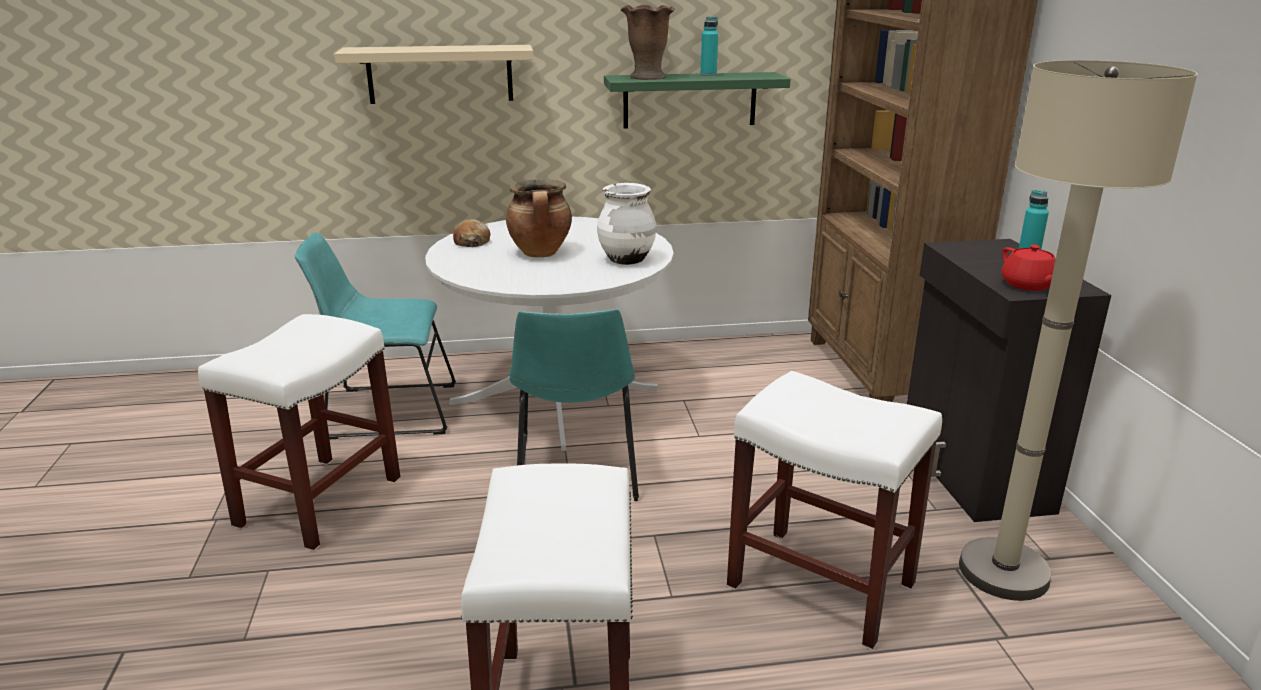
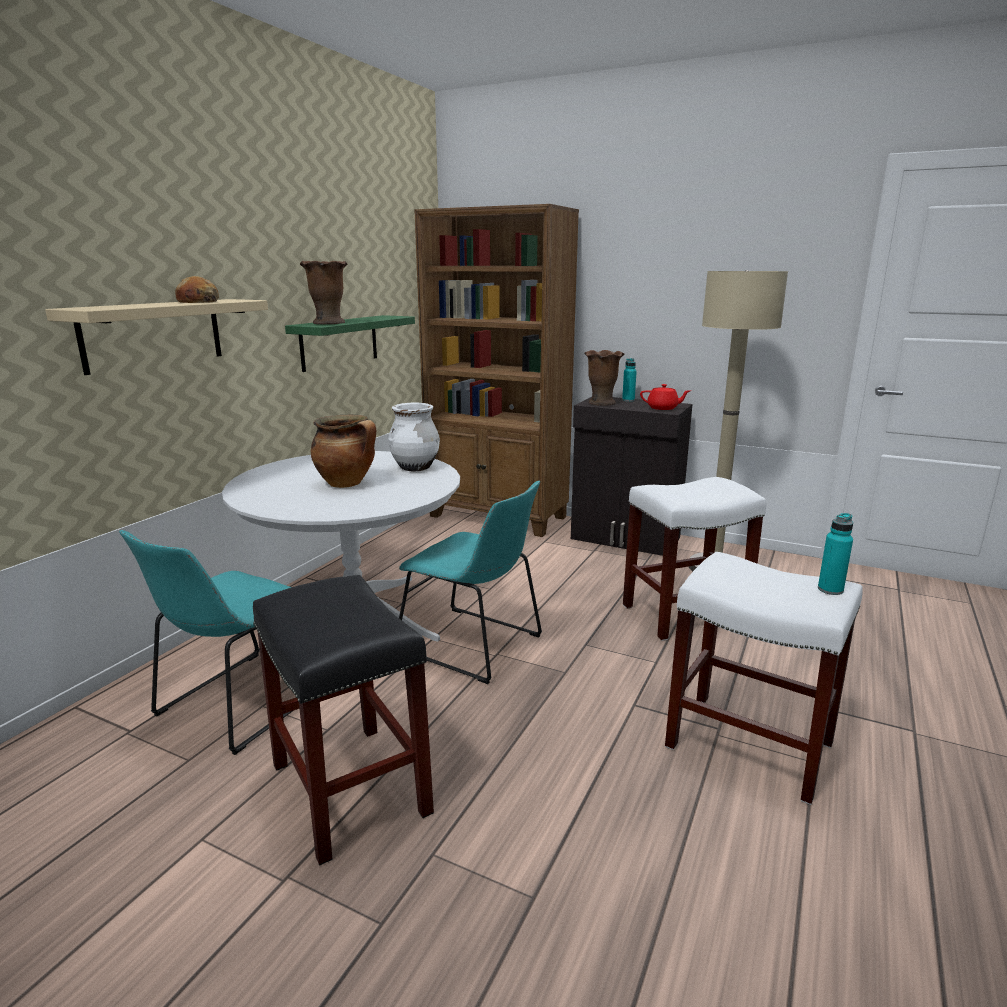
camera: 55 degrees left, 5 degrees down
white stool [198,314,401,551] -> black stool [253,575,434,865]
bread [453,219,490,247] -> bread moved to [175,276,219,303]
turquoise bottle [700,17,718,76] -> turquoise bottle moved to [818,513,853,595]
none -> brown vase [584,350,625,406]

